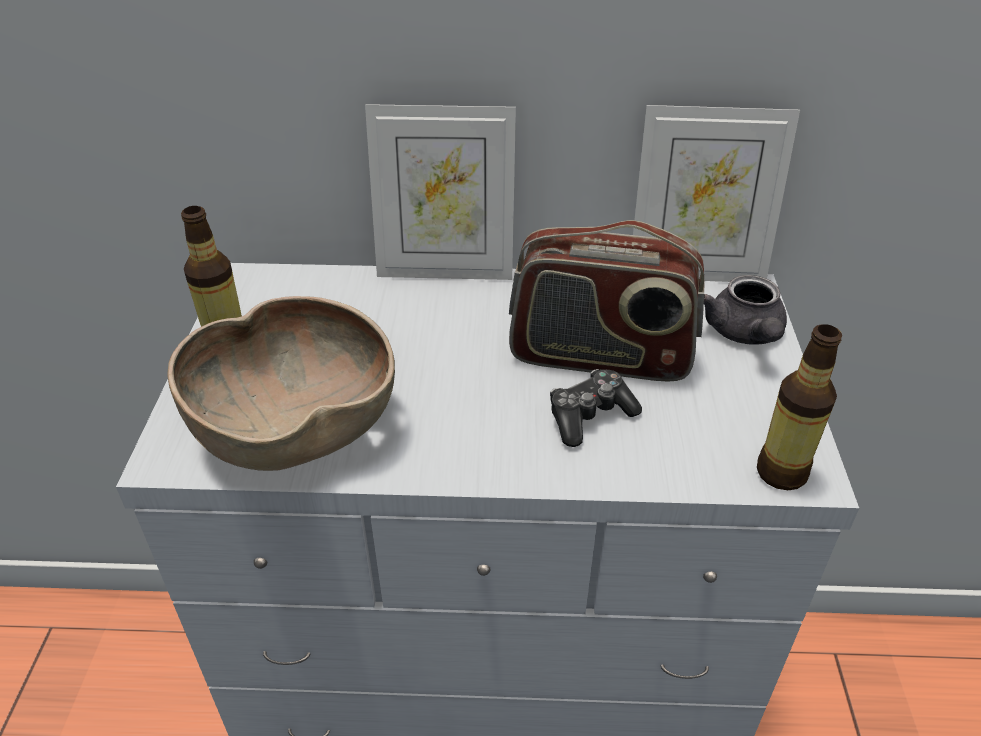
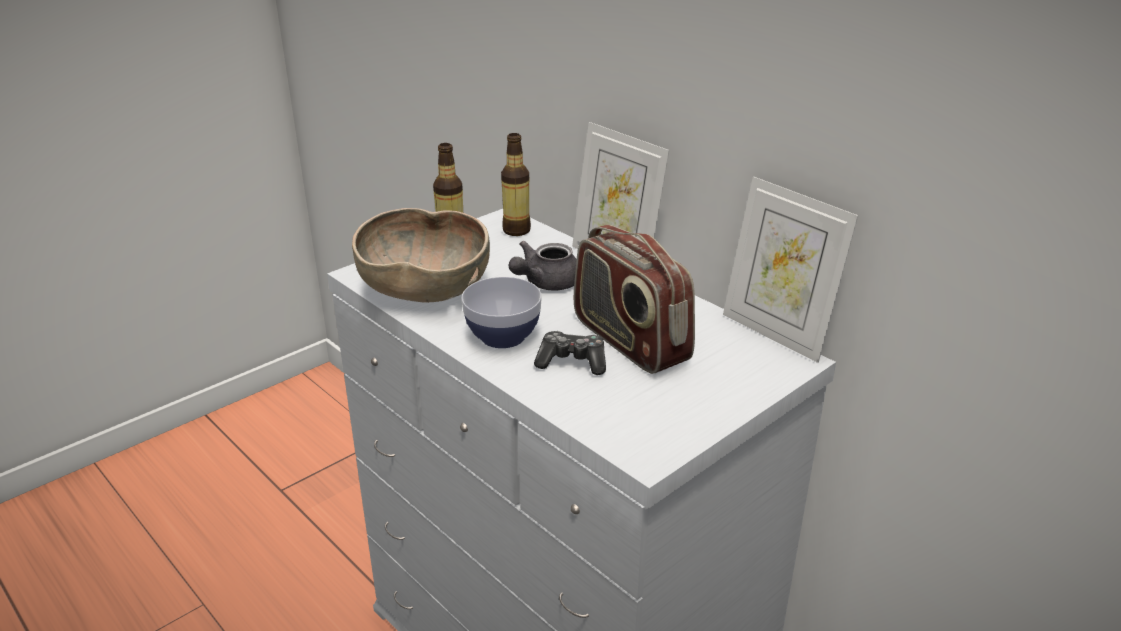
camera: 45 degrees right, 10 degrees down
grey teapot [704,275,787,345] -> grey teapot moved to [509,241,577,291]
bottle [757,324,842,490] -> bottle moved to [501,133,531,236]
none -> bowl [461,277,541,348]

